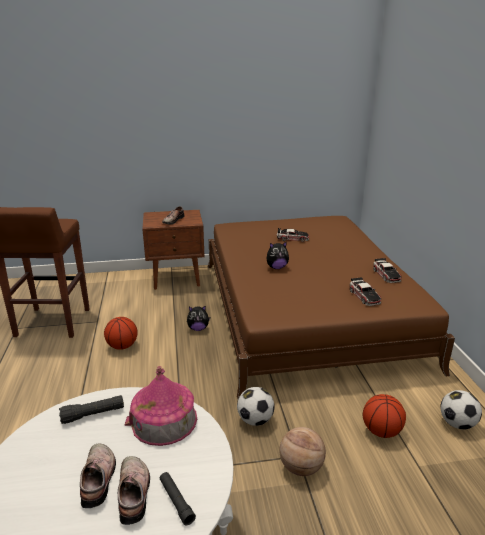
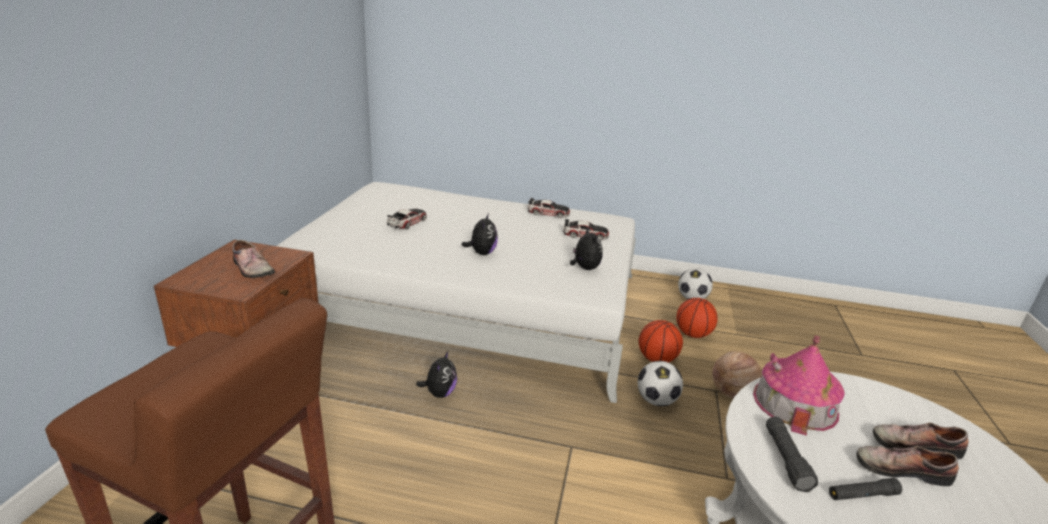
camera: 70 degrees left, 0 degrees up
basketball [104,317,138,350] -> basketball moved to [639,320,683,363]
black flashlight [160,472,196,526] -> black flashlight moved to [829,478,902,500]
brown bed [208,216,455,399] -> white bed [277,182,636,403]
none -> plush toy [570,227,603,270]

